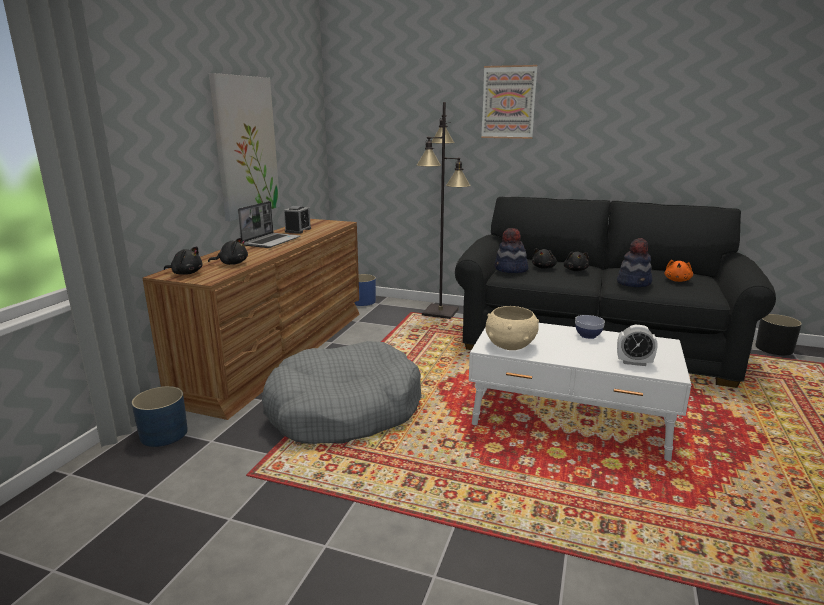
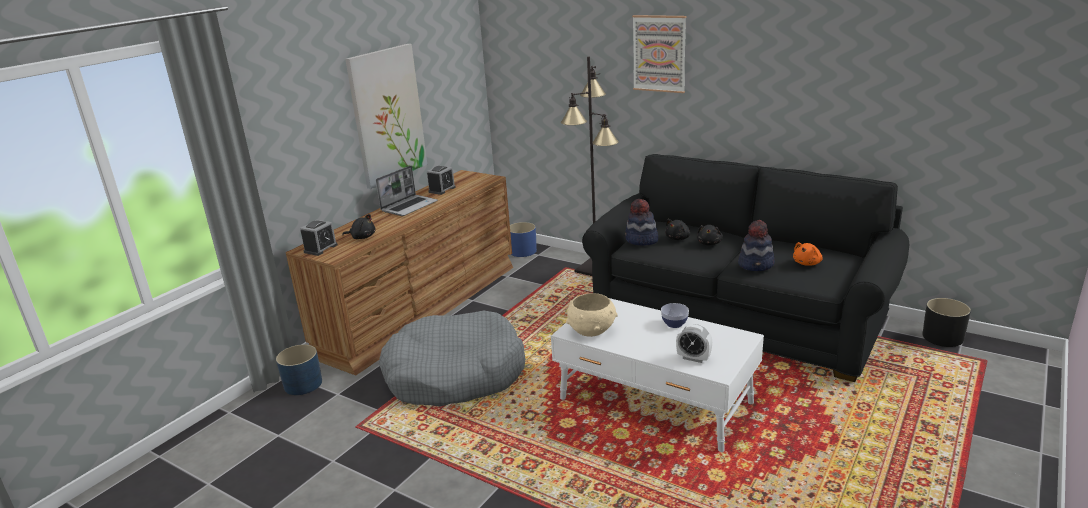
camera: 15 degrees right, 5 degrees up
black plush toy [164,246,202,275] -> alarm clock [300,220,338,256]

